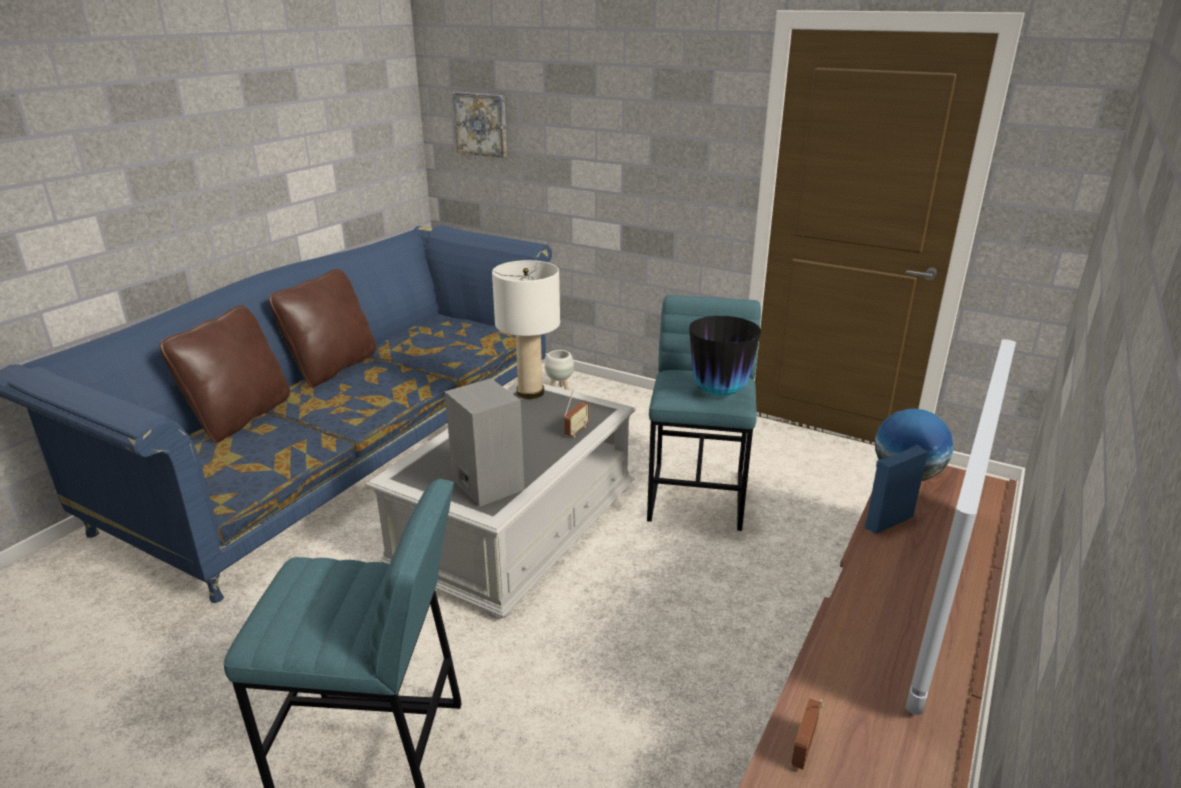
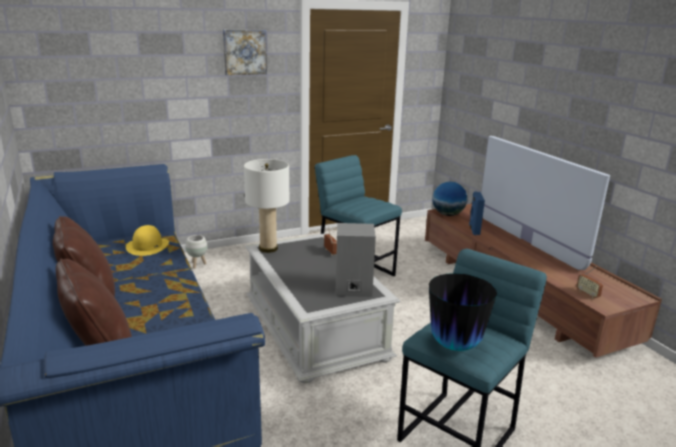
camera: 55 degrees left, 5 degrees down
picture [453,92,507,158] -> picture moved to [223,30,267,75]
vase [689,316,761,396] -> vase moved to [429,273,497,351]
none -> yellow hat [126,225,169,256]

